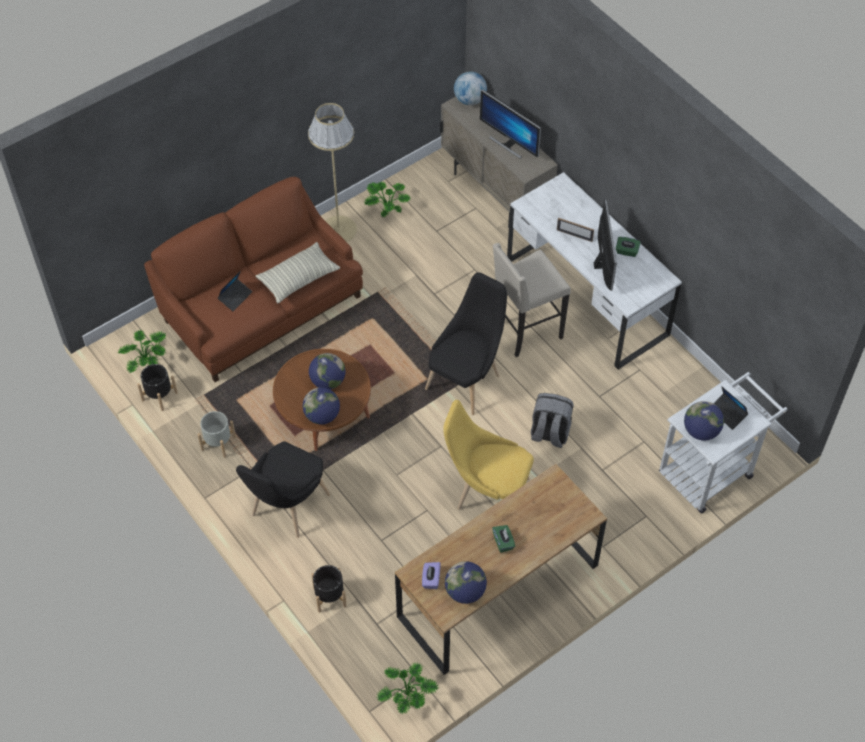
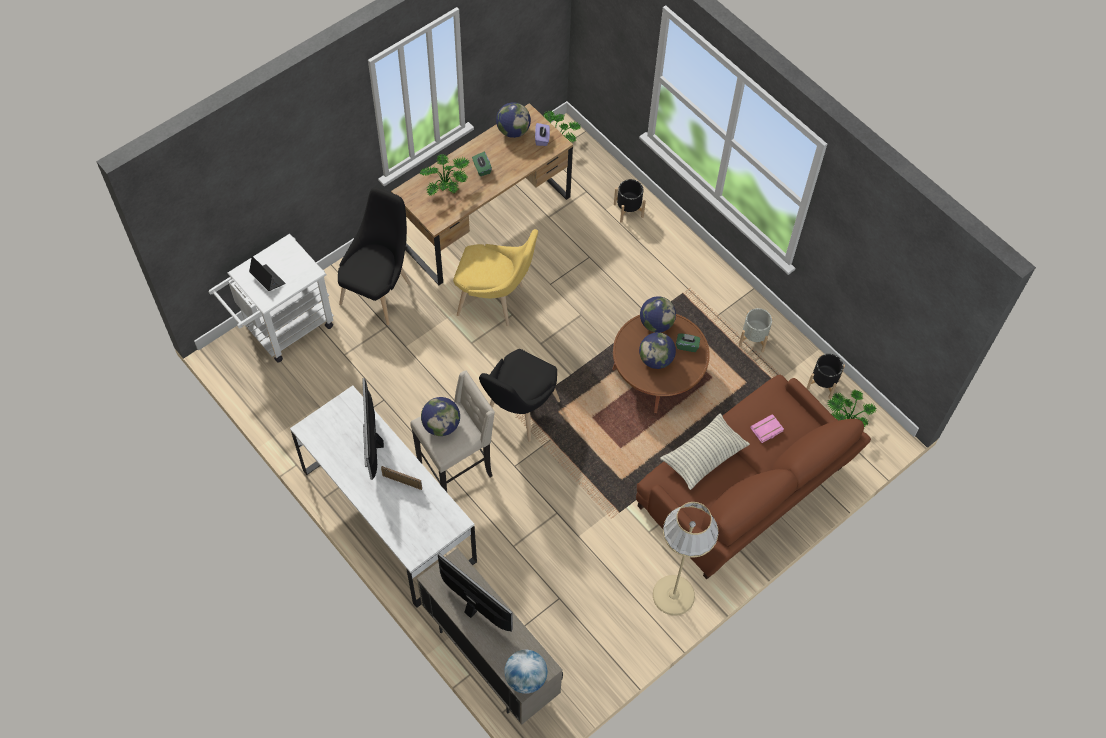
camera: 175 degrees right, 5 degrees up
laptop [218,271,252,311] -> pink book [750,414,784,443]
black chair [236,441,330,538] -> black chair moved to [338,187,411,325]
potted plant [365,181,411,217] -> potted plant moved to [419,154,470,196]
grey backpack [531,393,573,448] -> none
green tissue box [616,237,641,257] -> green tissue box moved to [676,334,700,352]
globe [684,401,724,441] -> globe moved to [421,397,460,436]

